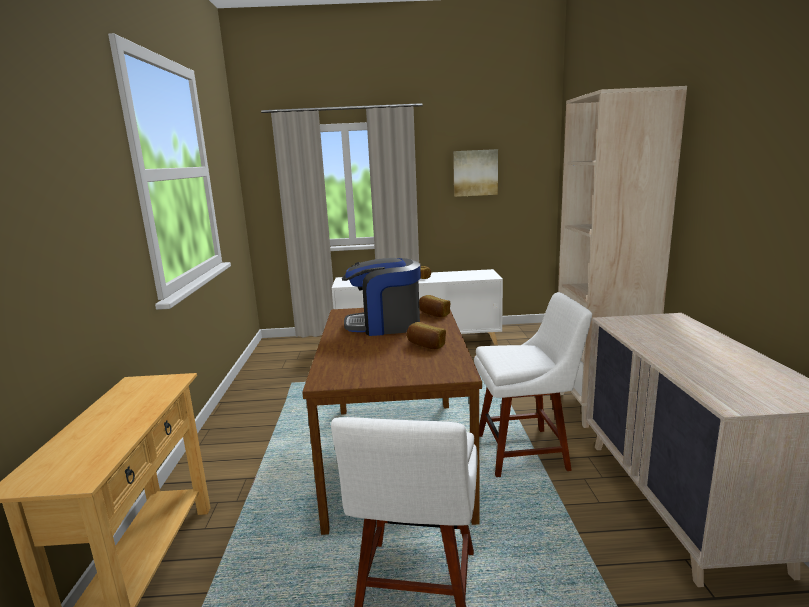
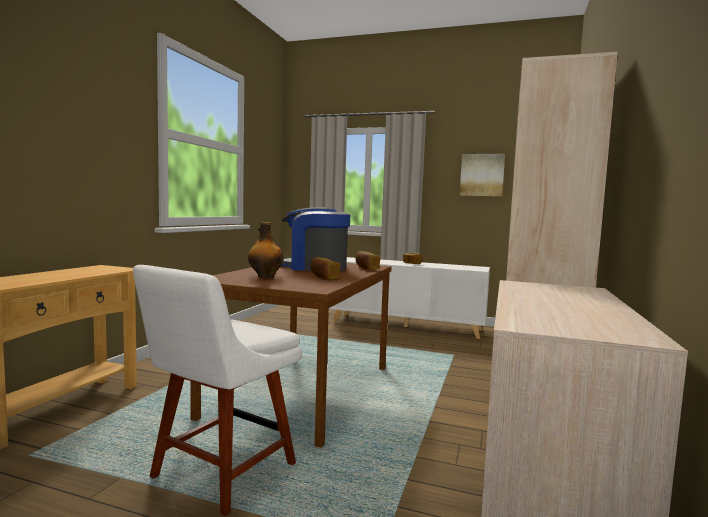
camera: 20 degrees right, 10 degrees down
white chair [474,292,592,477] -> none
none -> bottle [248,222,284,278]

